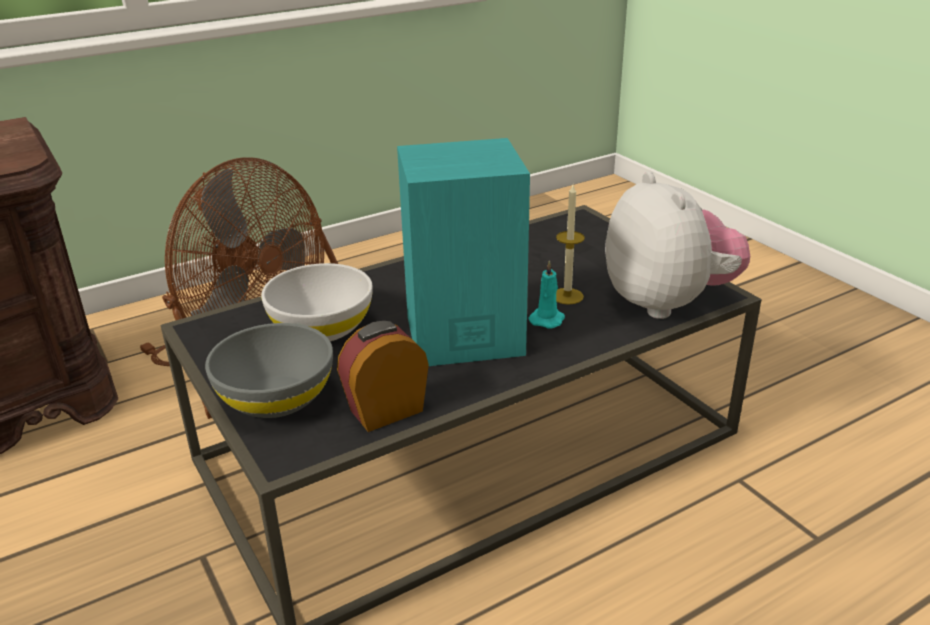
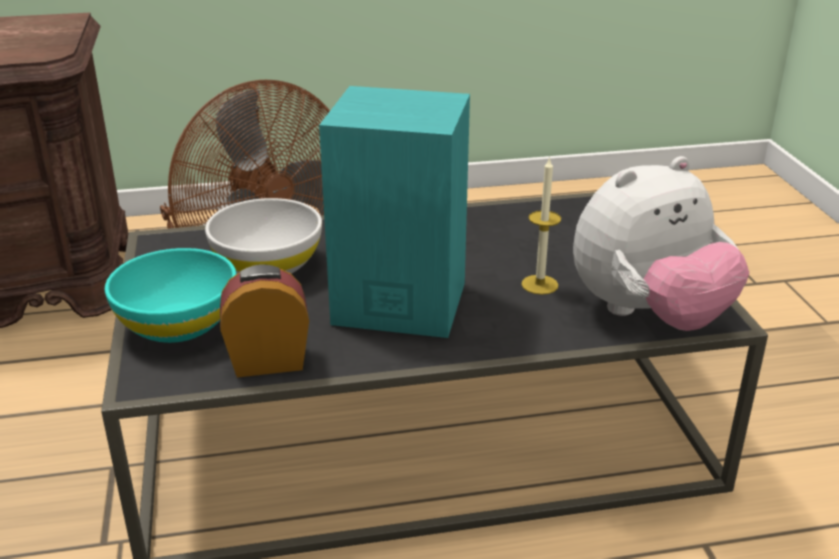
camera: 20 degrees right, 0 degrees up
grey bowl [205,323,333,418] -> turquoise bowl [105,248,236,343]
turquoise candle [529,260,565,329] -> none
plush toy [605,171,750,319] -> plush toy turned 60 degrees clockwise [573,156,749,331]

